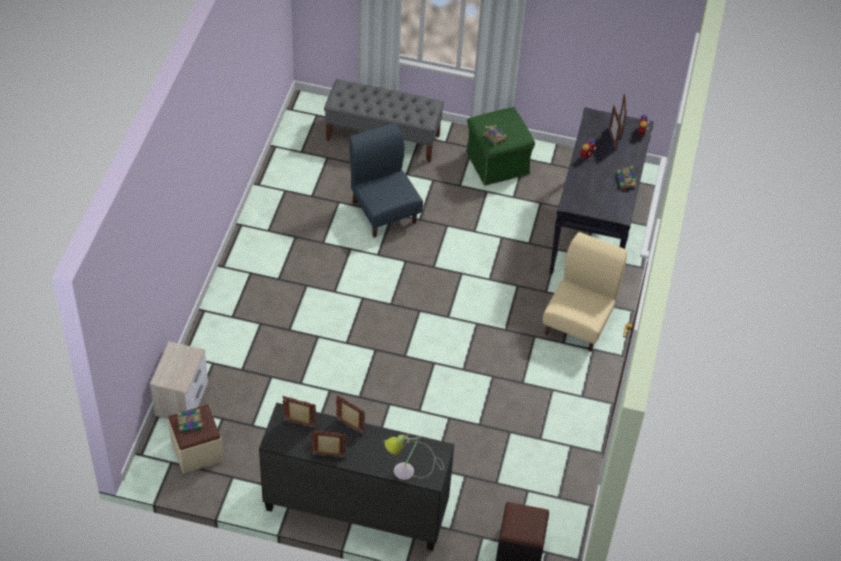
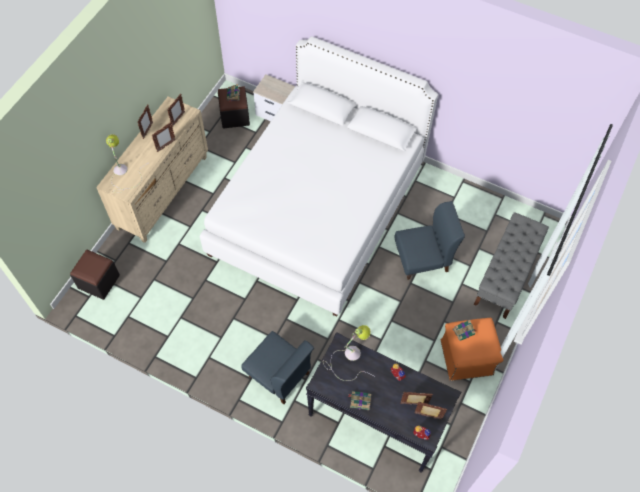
camera: 105 degrees right, 10 degrees up
beige ottoman [168,405,224,473] -> black ottoman [218,86,250,129]
black dresser [259,403,455,551] -> beige dresser [96,97,208,243]
green ottoman [466,107,535,186] -> orange ottoman [441,318,503,381]
beige chair [543,232,627,351] -> blue chair [241,331,314,404]
none -> white bed [200,36,438,317]
none -> table lamp [323,325,375,381]

